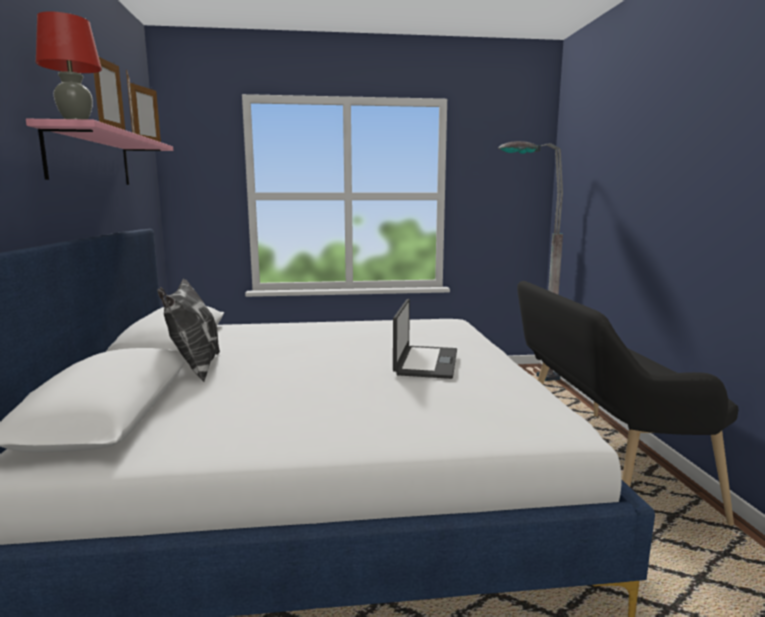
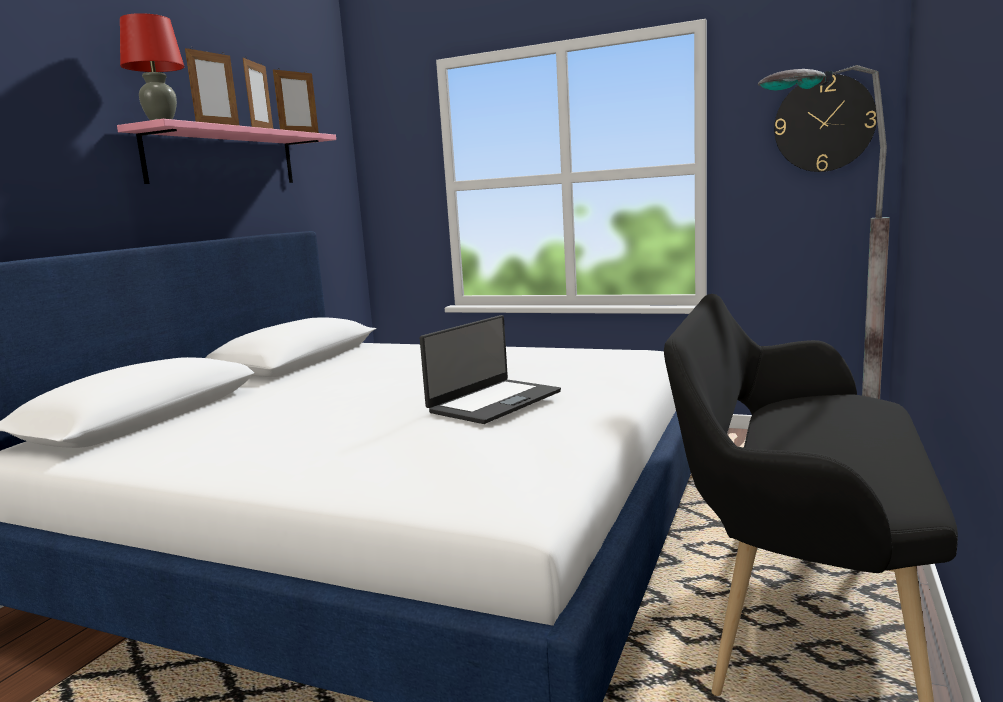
camera: 30 degrees right, 0 degrees up
pillow [157,279,220,382] -> none
none -> wall clock [774,74,877,172]

